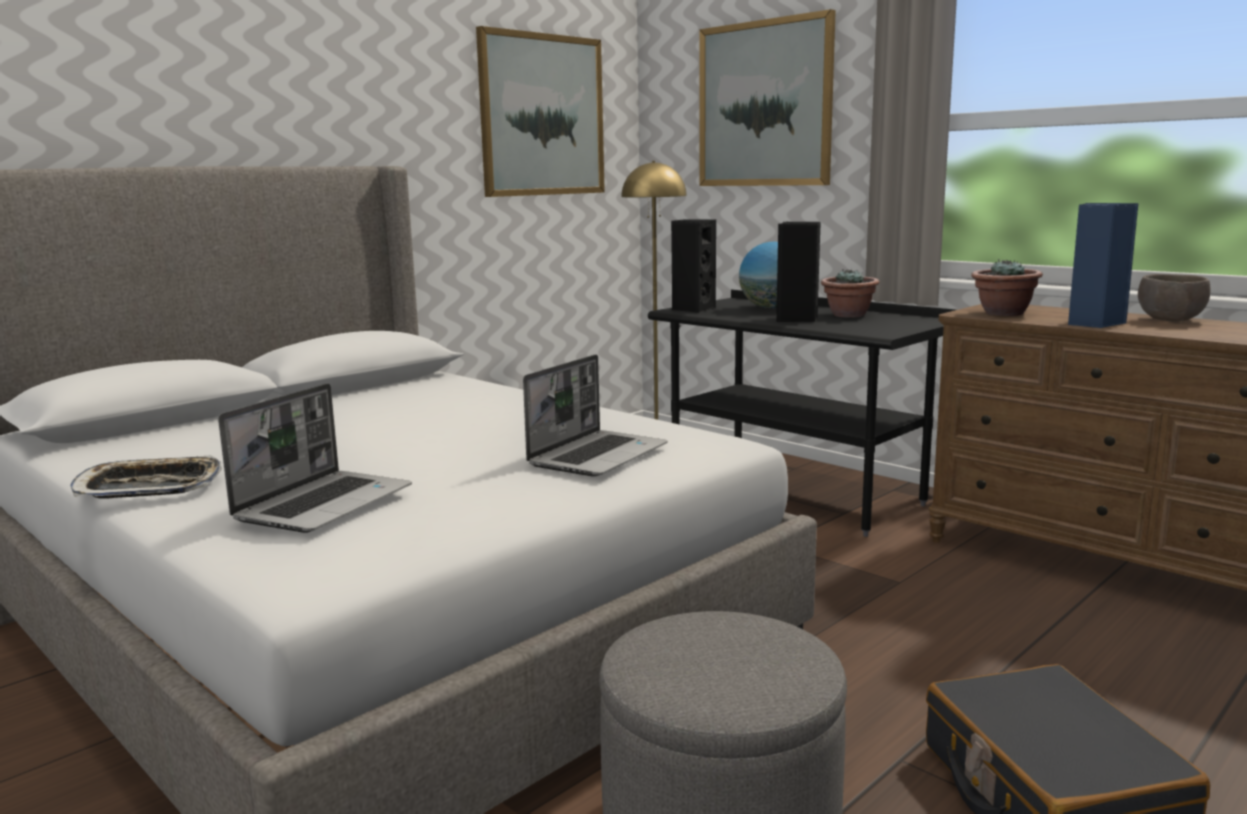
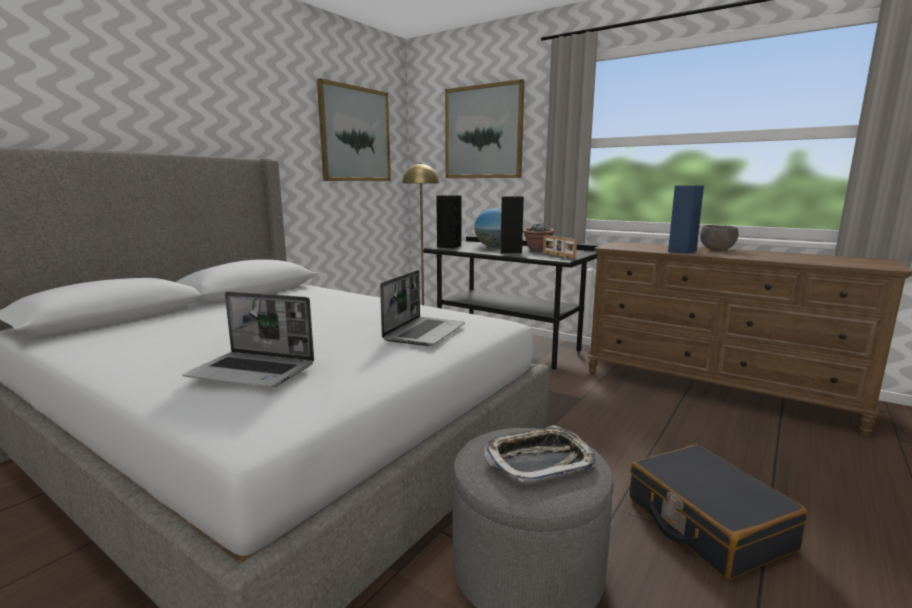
camera: 10 degrees left, 0 degrees up
tray [70,455,222,499] -> tray moved to [484,425,597,482]
laptop [218,383,412,533] -> laptop turned 90 degrees clockwise [182,291,314,388]
potted plant [971,259,1043,316] -> none
none -> picture frame [543,235,577,259]

